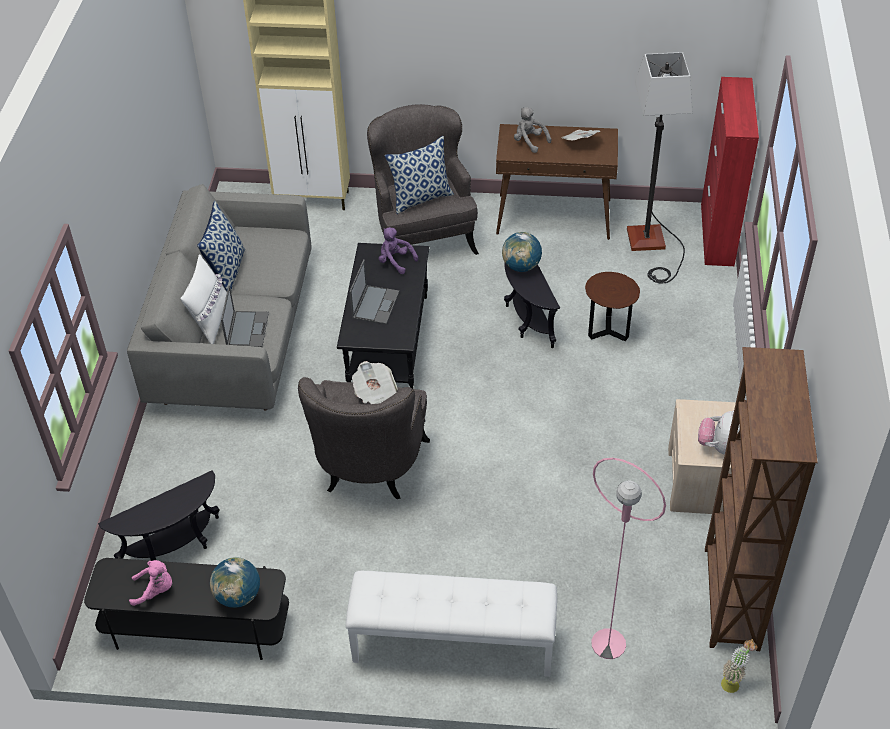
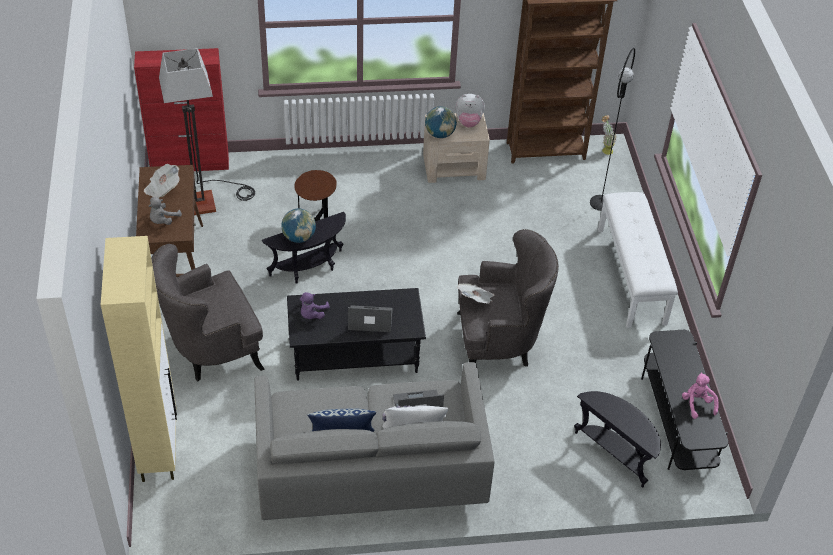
camera: 105 degrees left, 0 degrees up
globe [210,557,260,608] -> globe moved to [425,107,457,138]
pillow [385,136,454,214] -> none
pink floor lamp [591,458,666,659] -> black floor lamp [590,48,635,211]

